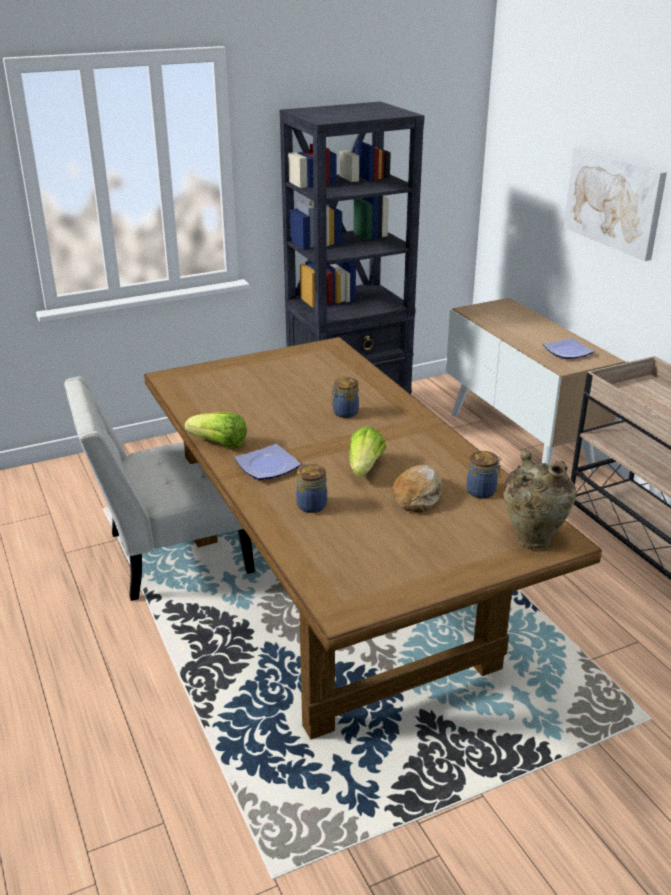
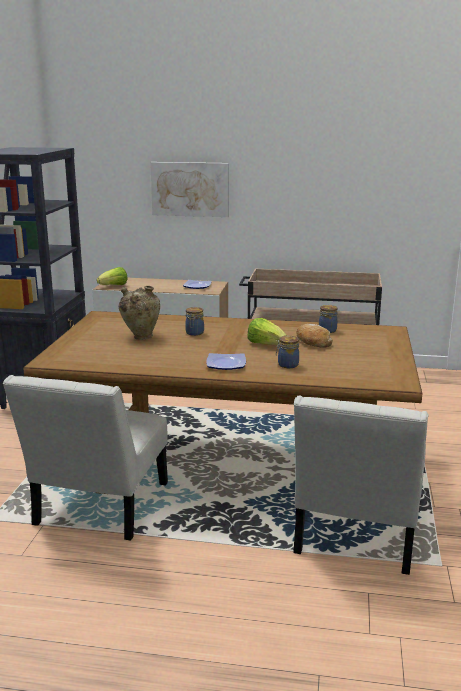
camera: 55 degrees left, 10 degrees down
lettuce [185,412,247,448] -> lettuce moved to [97,267,127,285]
beige vase [503,450,576,549] -> beige vase moved to [119,286,160,340]
none -> white chair [293,395,429,575]

